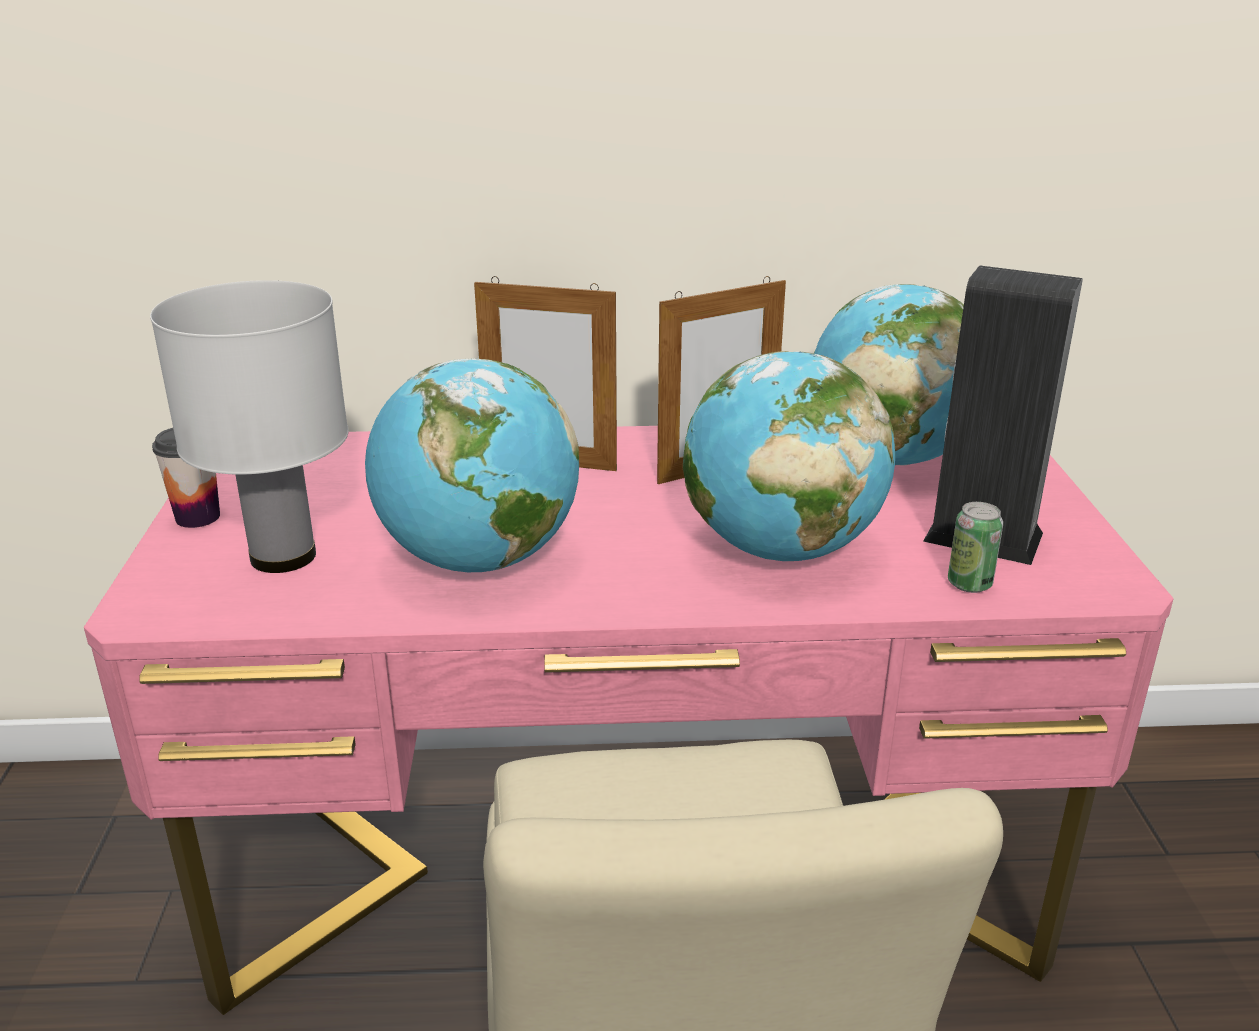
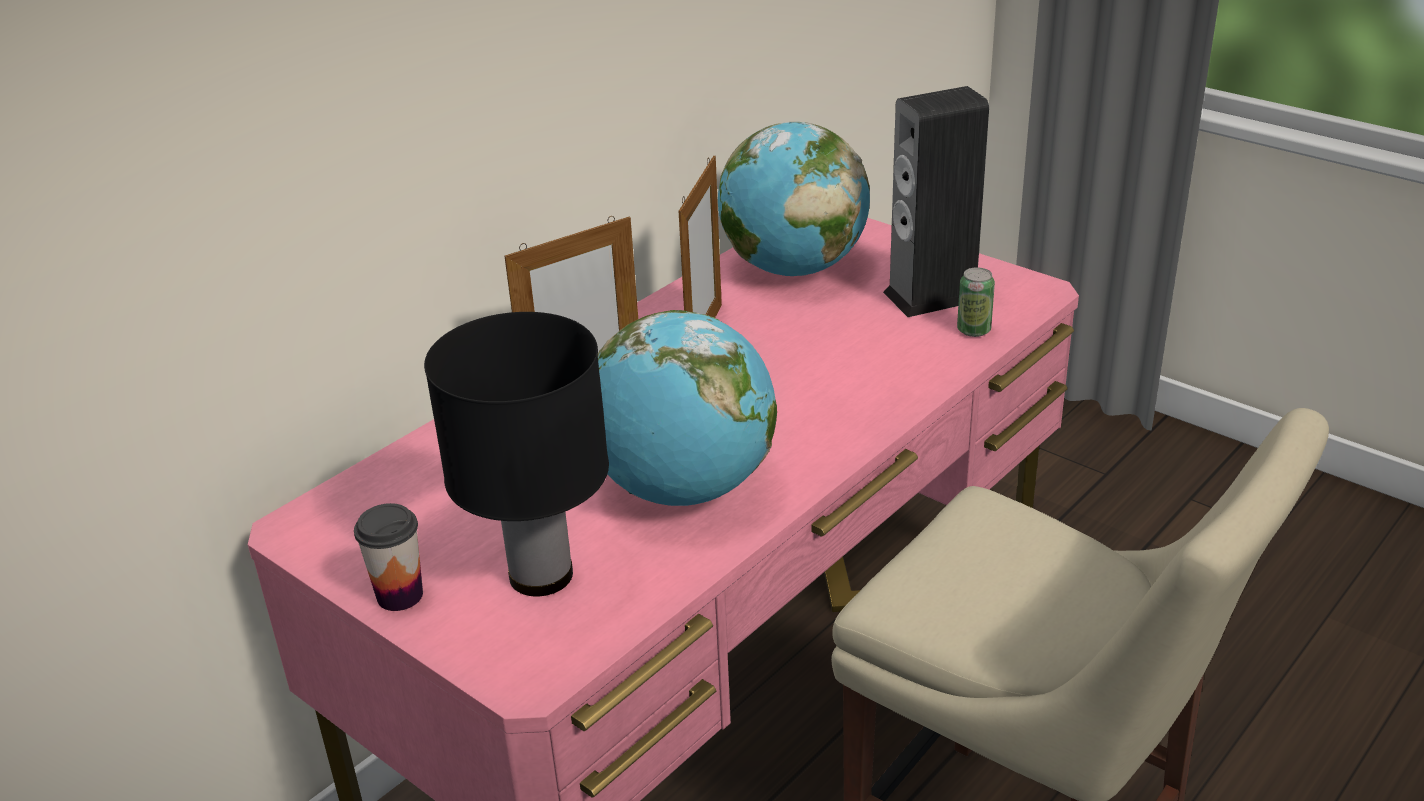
camera: 45 degrees left, 5 degrees up
white table lamp [150,280,348,573] -> black table lamp [424,312,609,596]
globe [683,351,895,561] -> none

